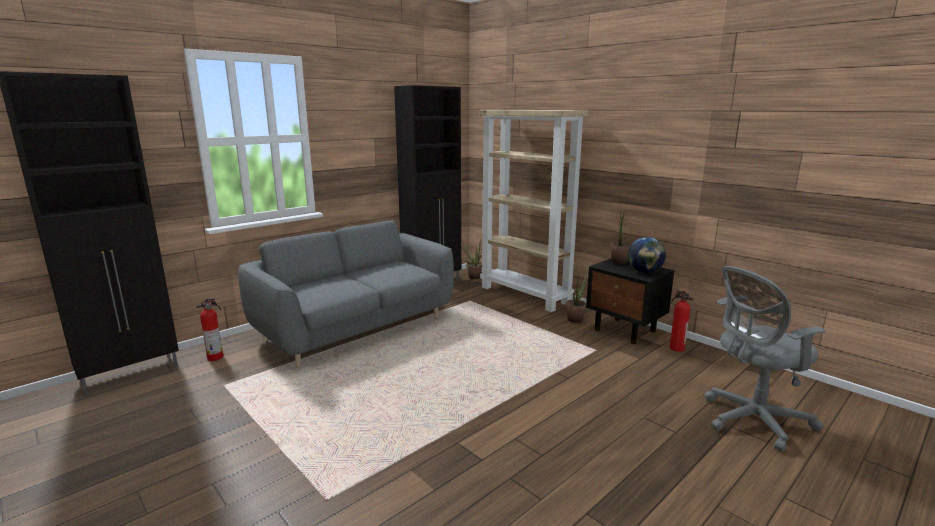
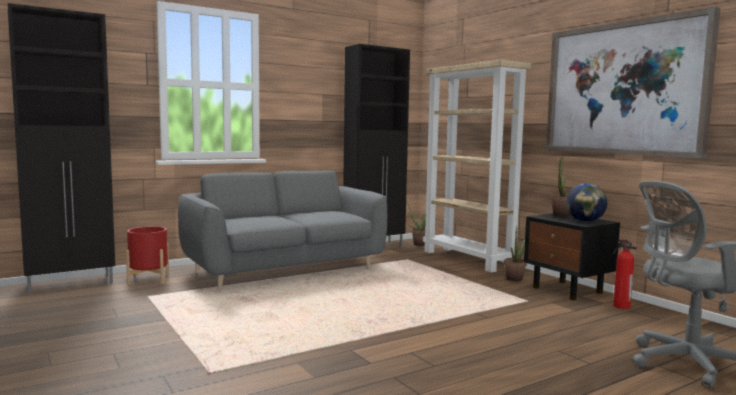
camera: 10 degrees right, 10 degrees down
fire extinguisher [196,298,223,361] -> red planter [126,227,169,285]
none -> picture [546,7,721,159]

